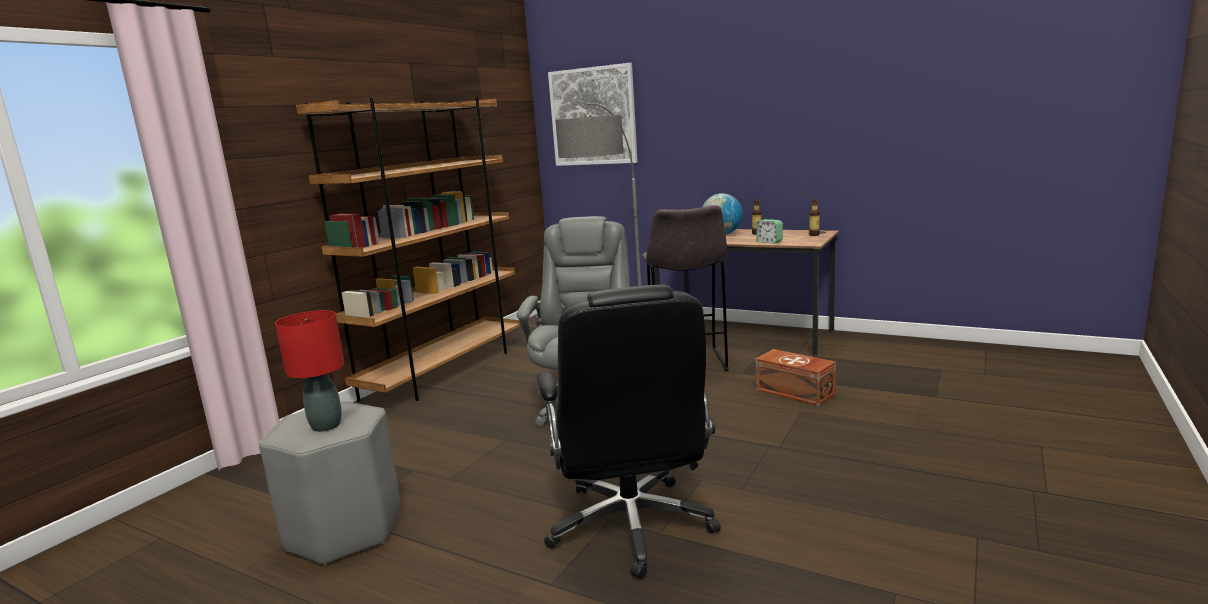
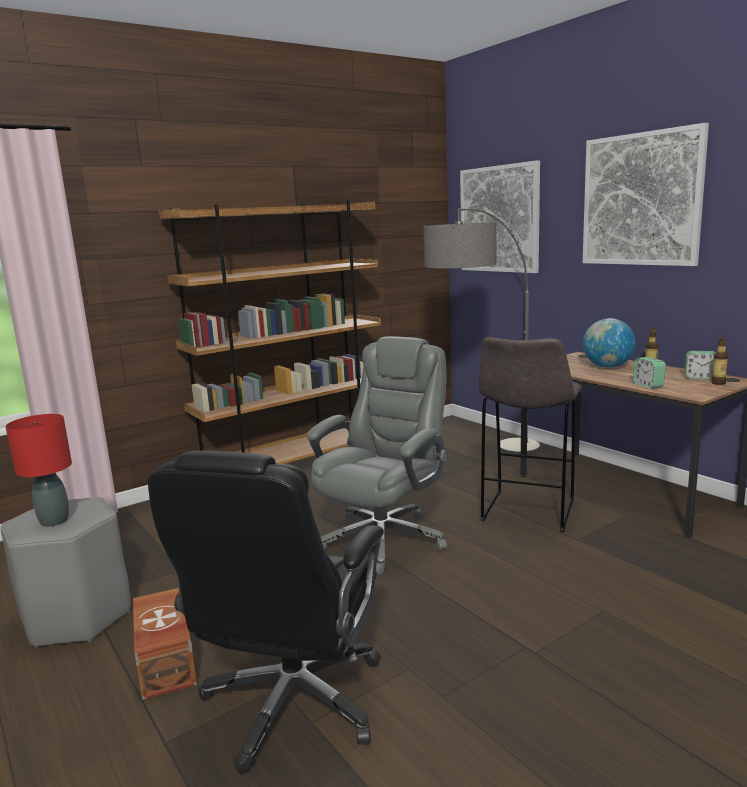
camera: 25 degrees right, 0 degrees up
brown storage box [756,349,836,406] -> brown storage box moved to [133,588,197,700]
none -> picture [583,123,709,266]
none -> alarm clock [685,351,716,379]

